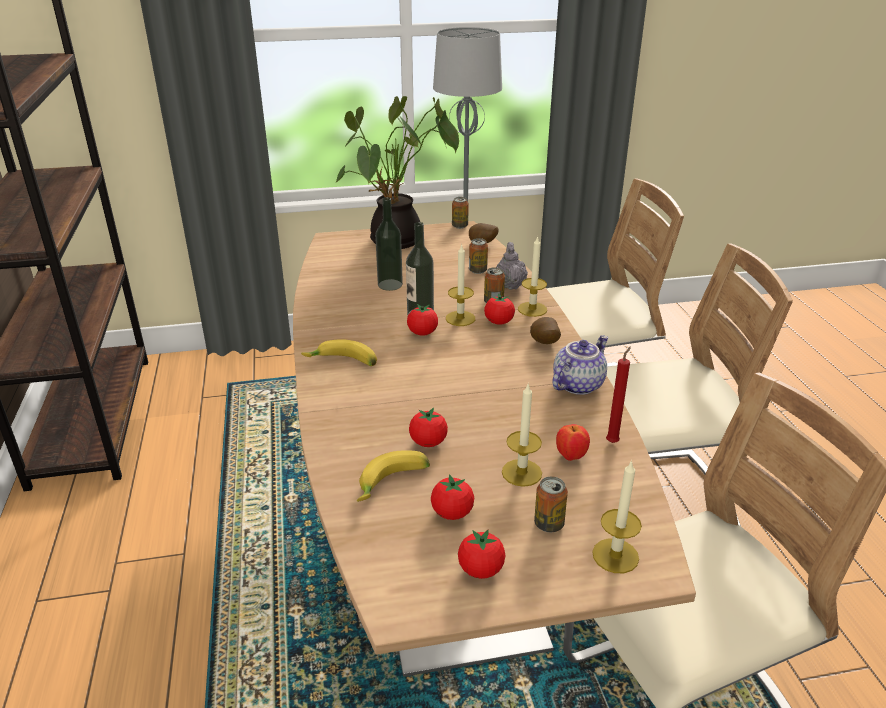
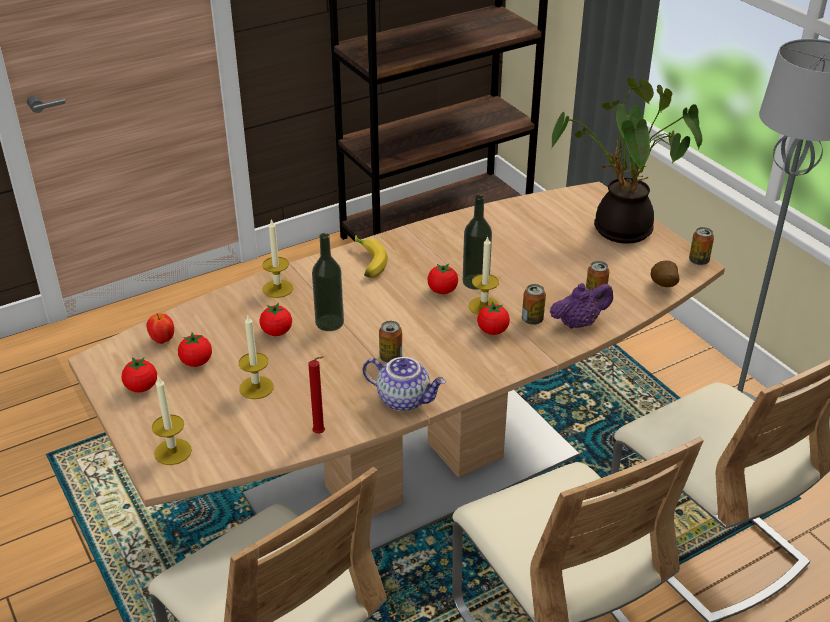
camera: 70 degrees right, 5 degrees up
banana [357,450,430,502] -> none
bottle [375,197,403,291] -> bottle moved to [312,233,344,331]
grey teapot [496,242,528,290] -> purple teapot [550,283,613,329]
candle [518,236,547,317] -> candle moved to [262,219,293,298]
potato [530,317,561,344] -> none
can [534,476,568,532] -> can moved to [379,321,402,363]
apple [556,424,590,461] -> apple moved to [147,314,174,344]

